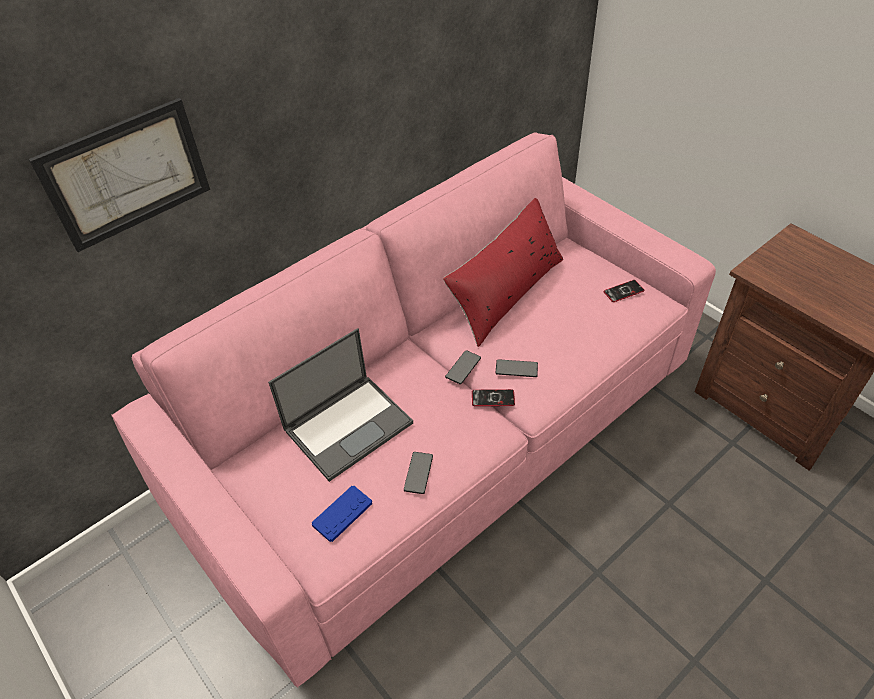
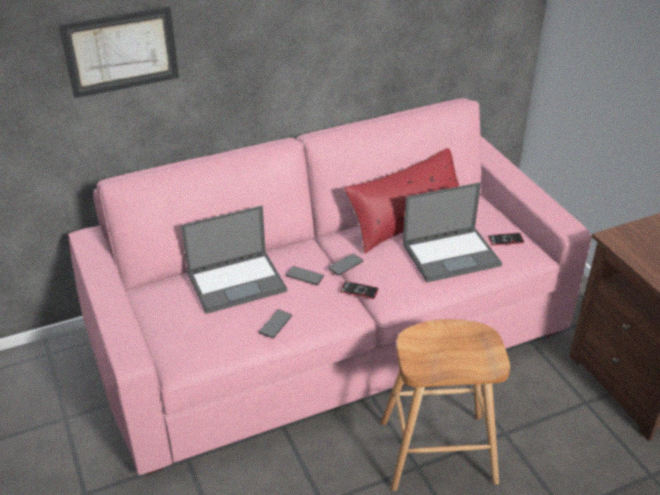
camera: 15 degrees right, 10 degrees down
blue game controller [312,486,372,542] -> none
phone [496,359,538,377] -> phone moved to [286,266,324,285]
none -> brown stool [381,319,510,491]
none -> laptop [403,182,502,282]

